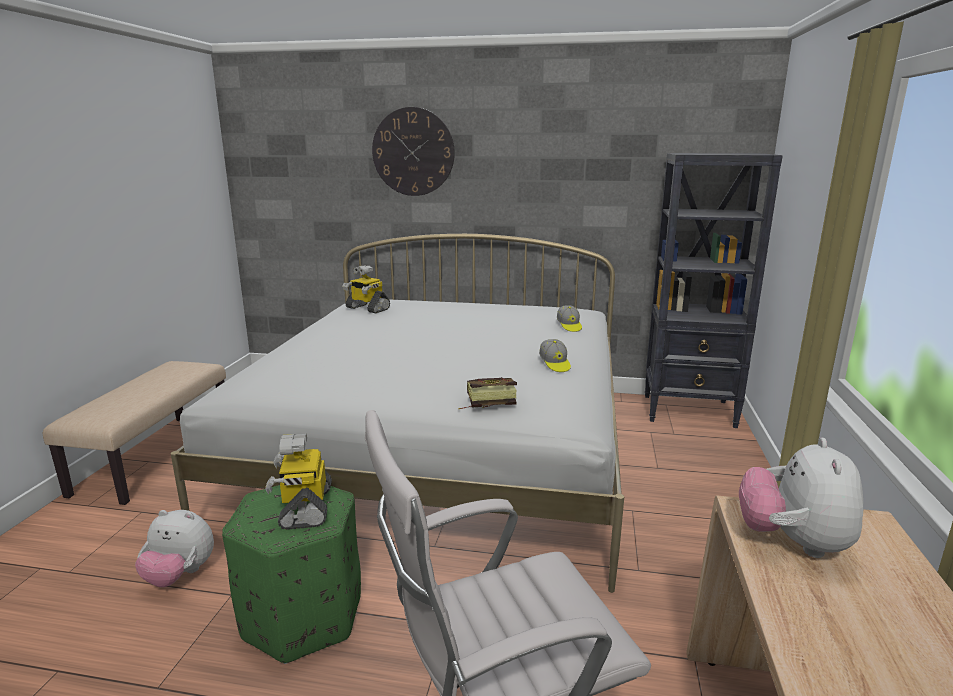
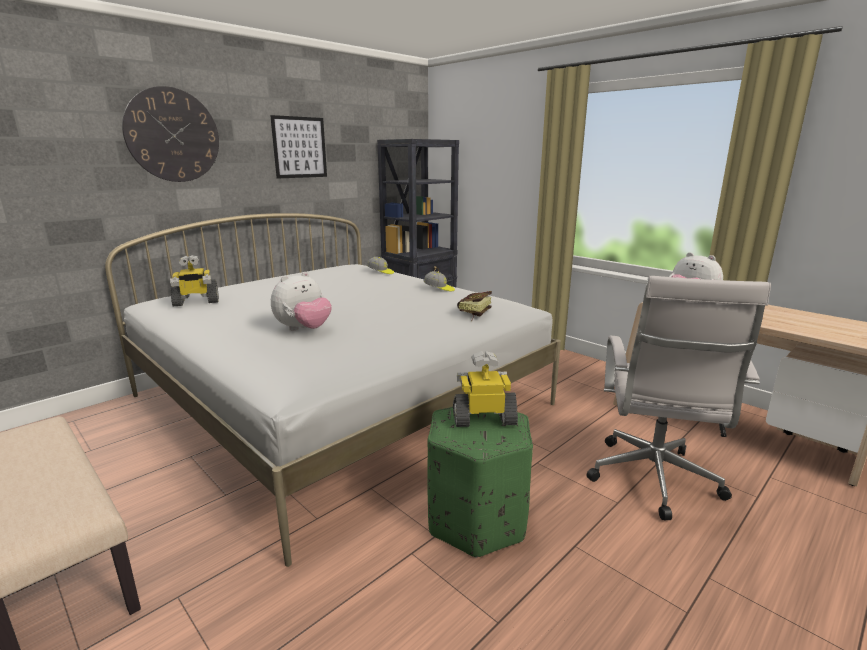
camera: 55 degrees left, 0 degrees up
plush toy [135,510,214,587] -> plush toy moved to [271,272,332,331]
toy robot [265,434,332,530] -> toy robot turned 150 degrees clockwise [453,351,518,427]
none -> picture [270,115,327,179]

